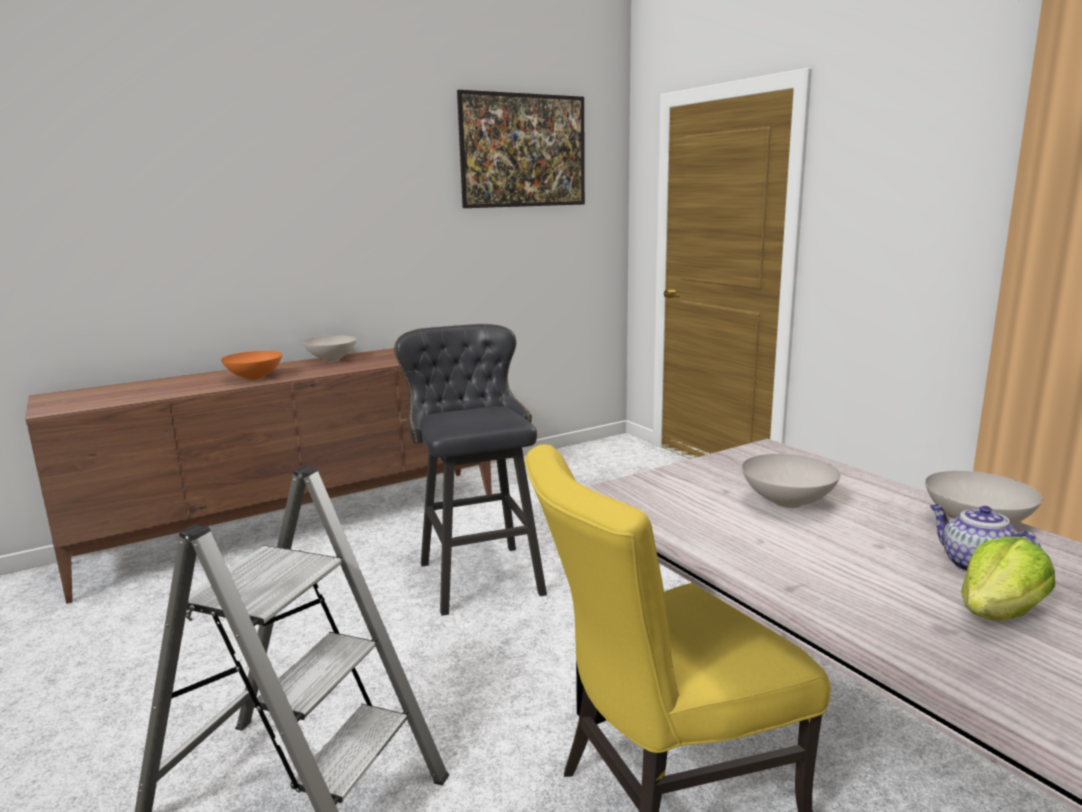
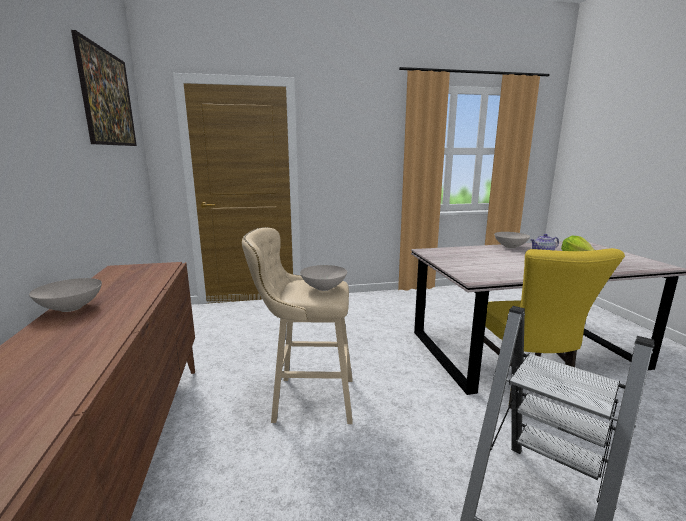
camera: 70 degrees left, 0 degrees up
orange bowl [221,351,282,380] -> none
black stool [394,324,547,616] -> beige stool [242,227,353,424]
white bowl [742,454,841,508] -> white bowl moved to [300,265,347,291]

